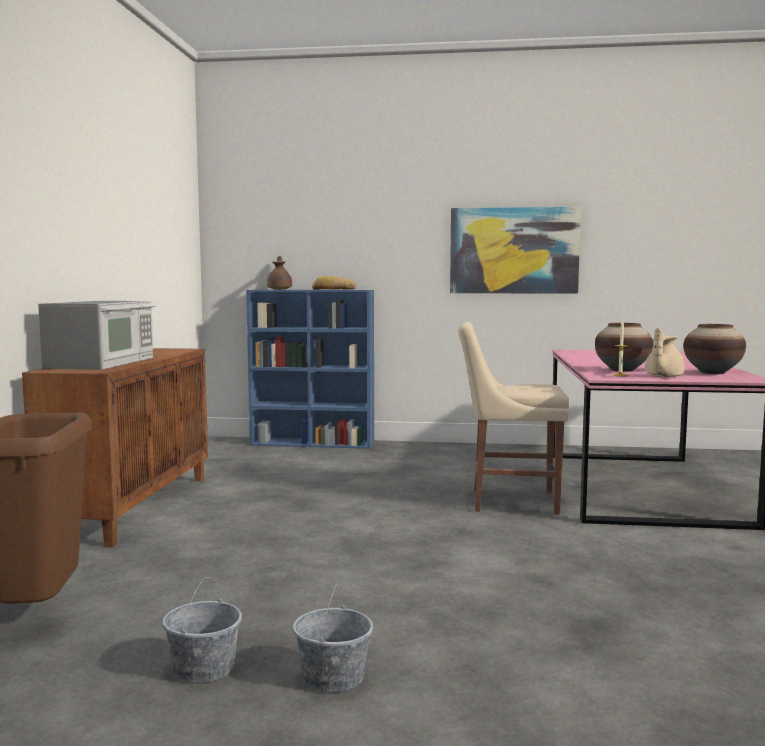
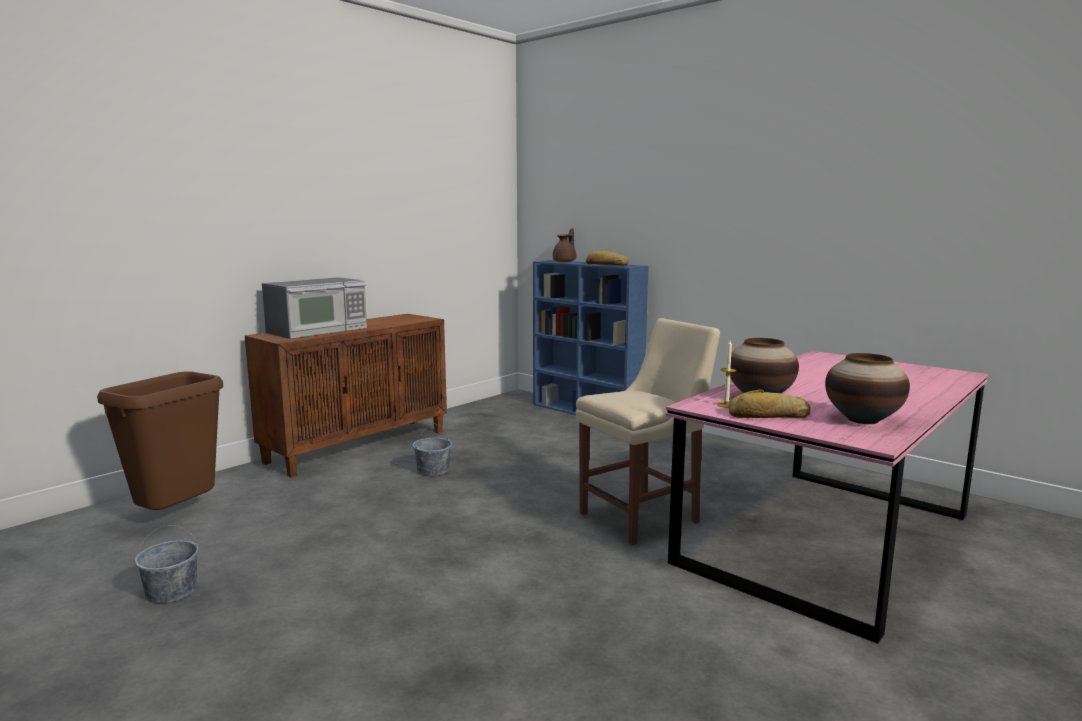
camera: 35 degrees right, 5 degrees up
grey bucket [293,584,373,693] -> grey bucket moved to [412,424,452,476]
picture [450,207,581,294] -> none
beige chair [458,322,570,515] -> beige chair turned 105 degrees clockwise [576,318,720,545]
beige teapot [645,328,685,377] -> bread [728,389,810,418]

